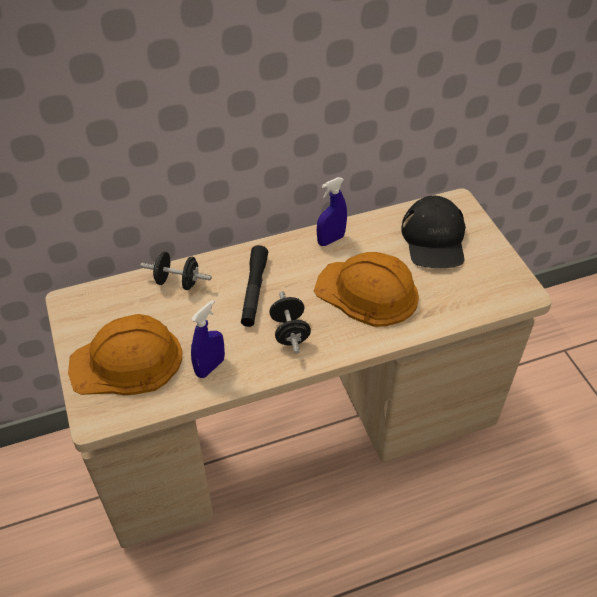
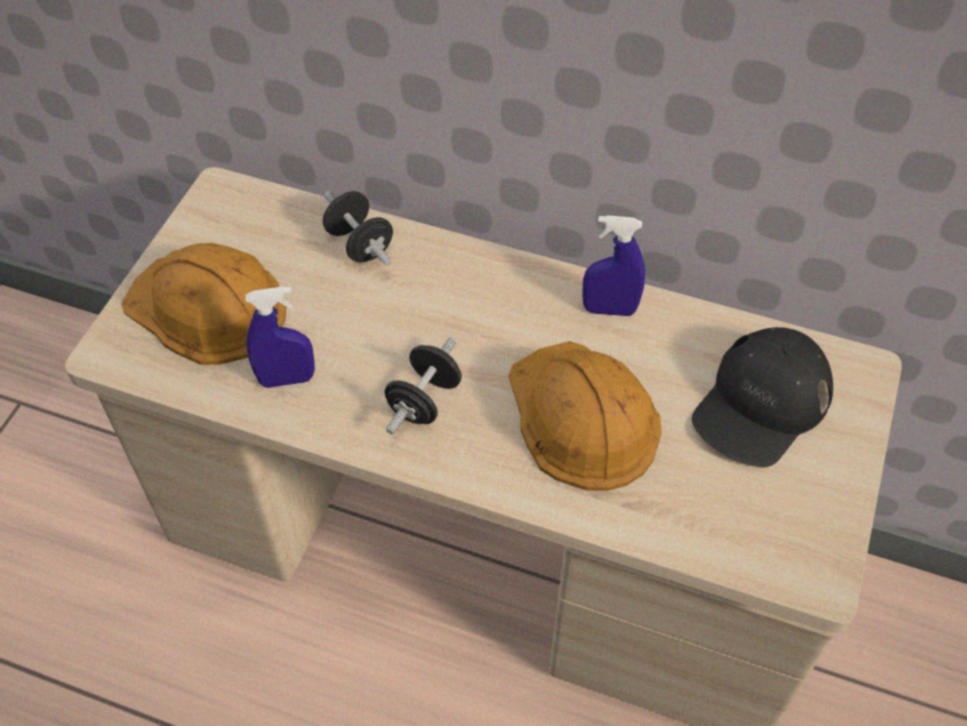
camera: 40 degrees right, 5 degrees up
black flashlight [241,245,268,327] -> none

